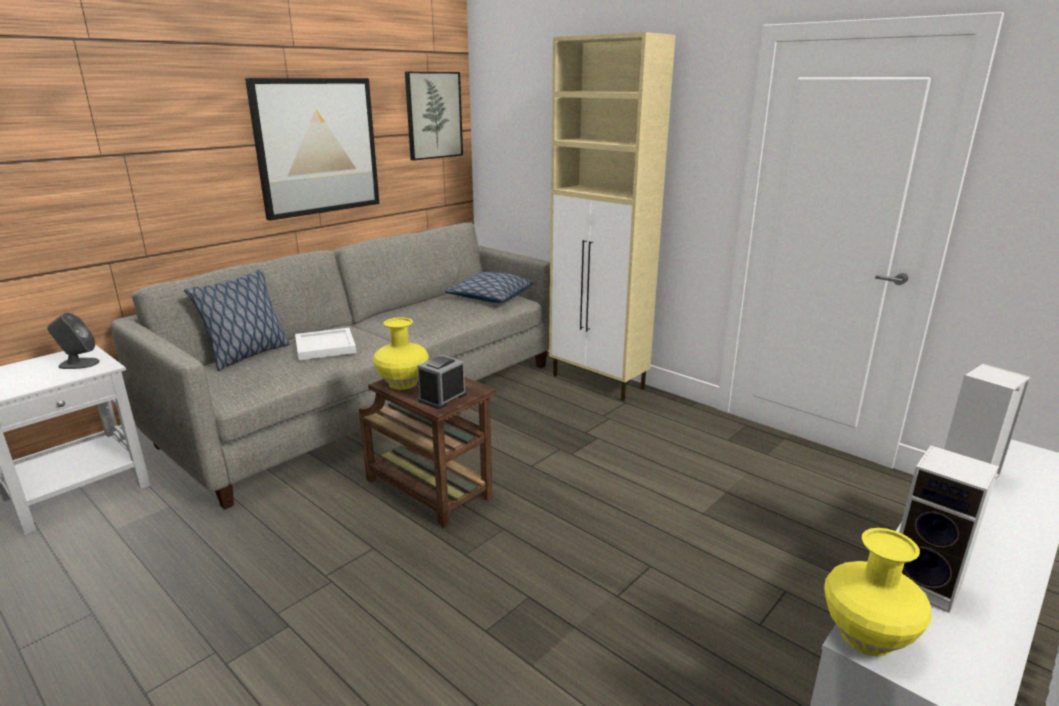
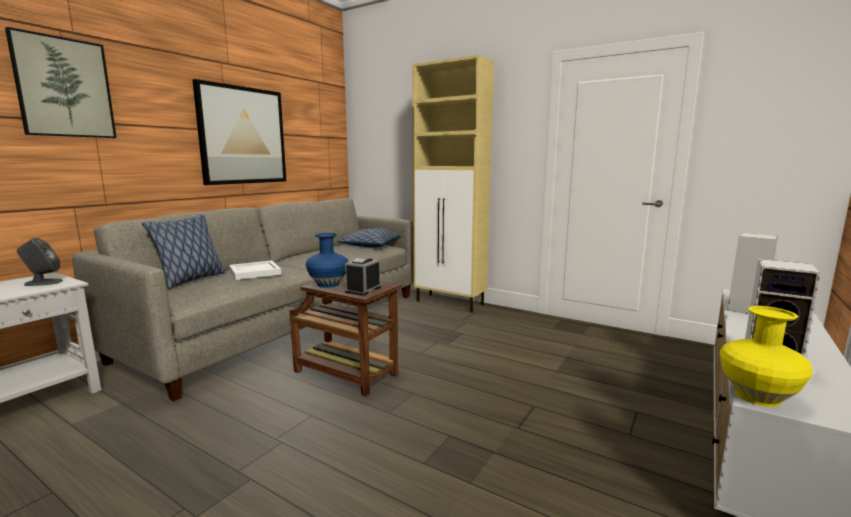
camera: 10 degrees left, 10 degrees down
yellow vase [373,317,429,390] -> blue vase [306,233,348,288]
picture [405,72,463,160] -> picture moved to [5,27,116,138]

